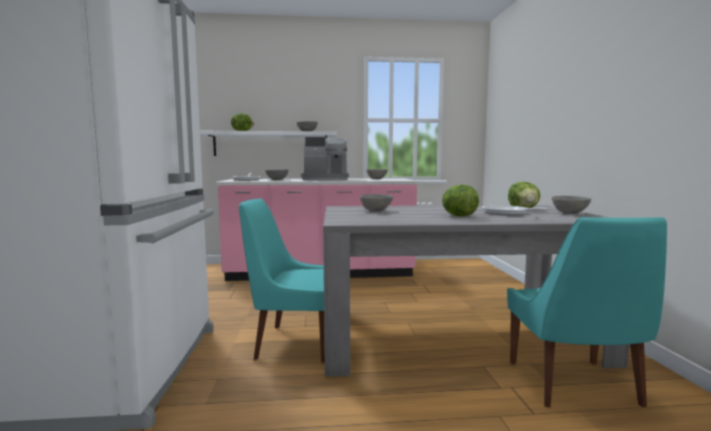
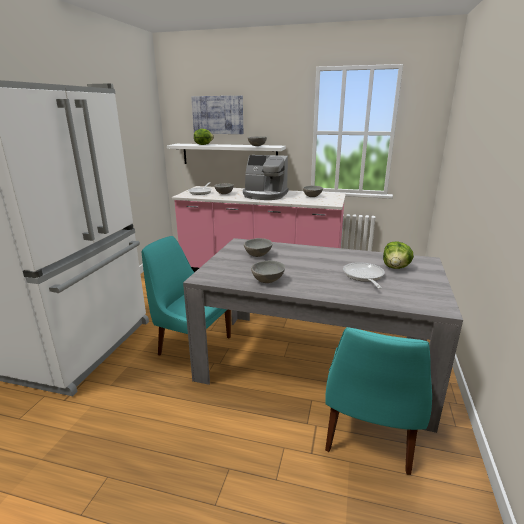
camera: 20 degrees right, 15 degrees up
lettuce [442,185,479,216] -> none
grey bowl [552,196,591,214] -> grey bowl moved to [251,260,285,283]
none -> picture [191,96,243,134]

